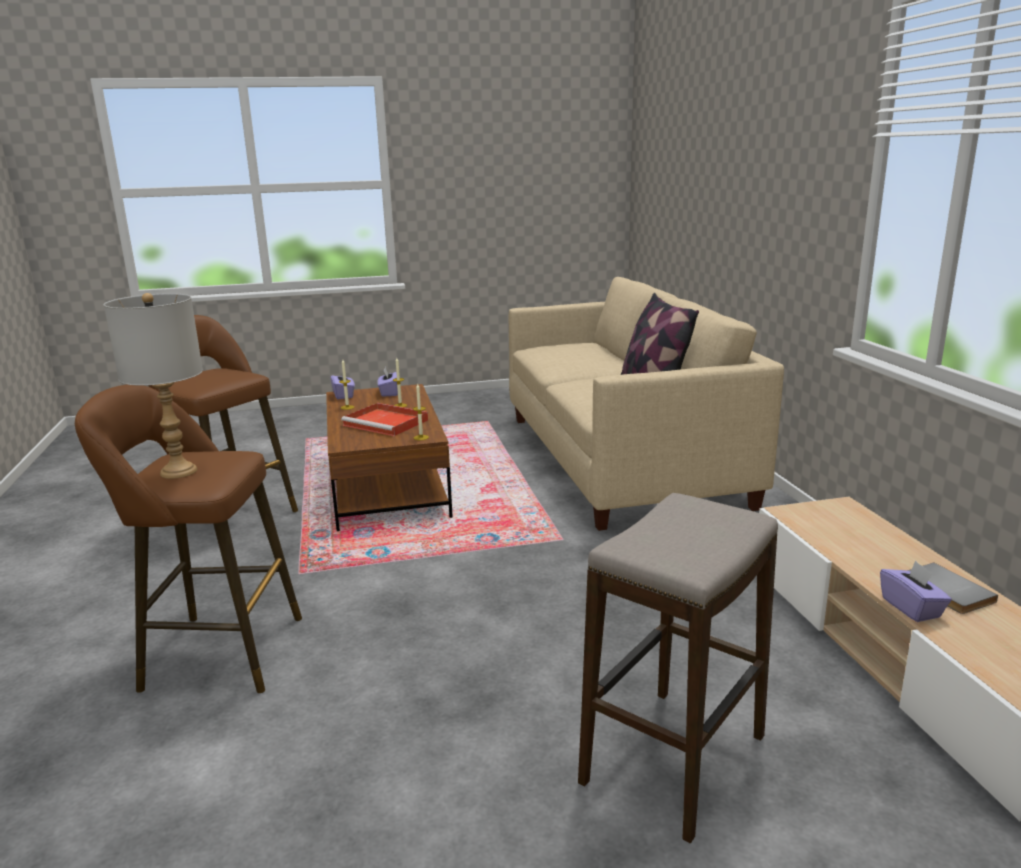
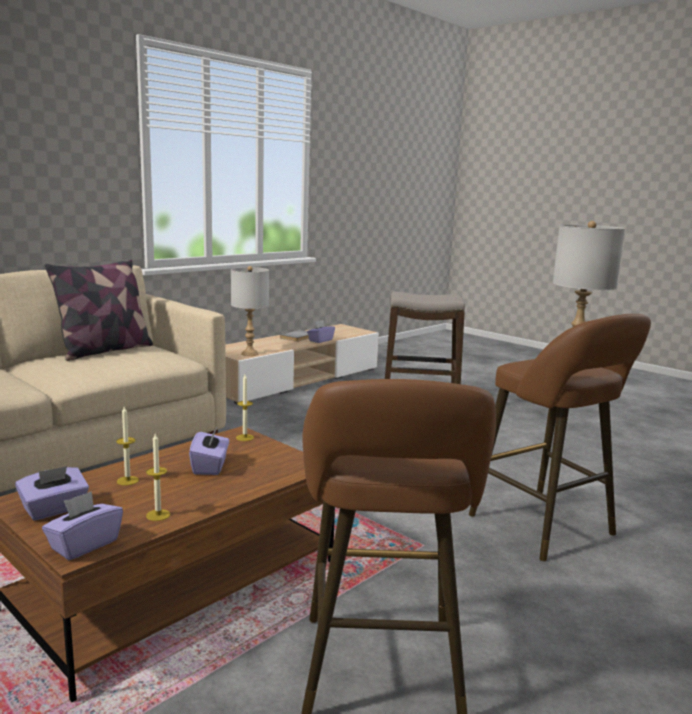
camera: 125 degrees left, 5 degrees down
red tray [341,403,428,436] -> purple tissue box [189,426,229,475]
none -> grey table lamp [231,266,269,356]

